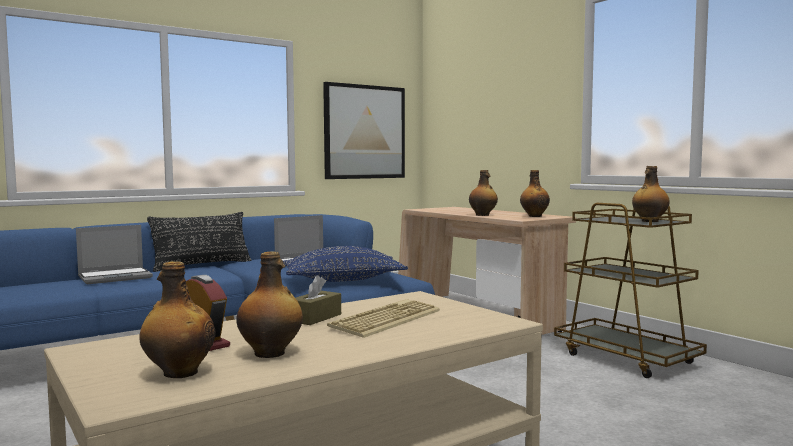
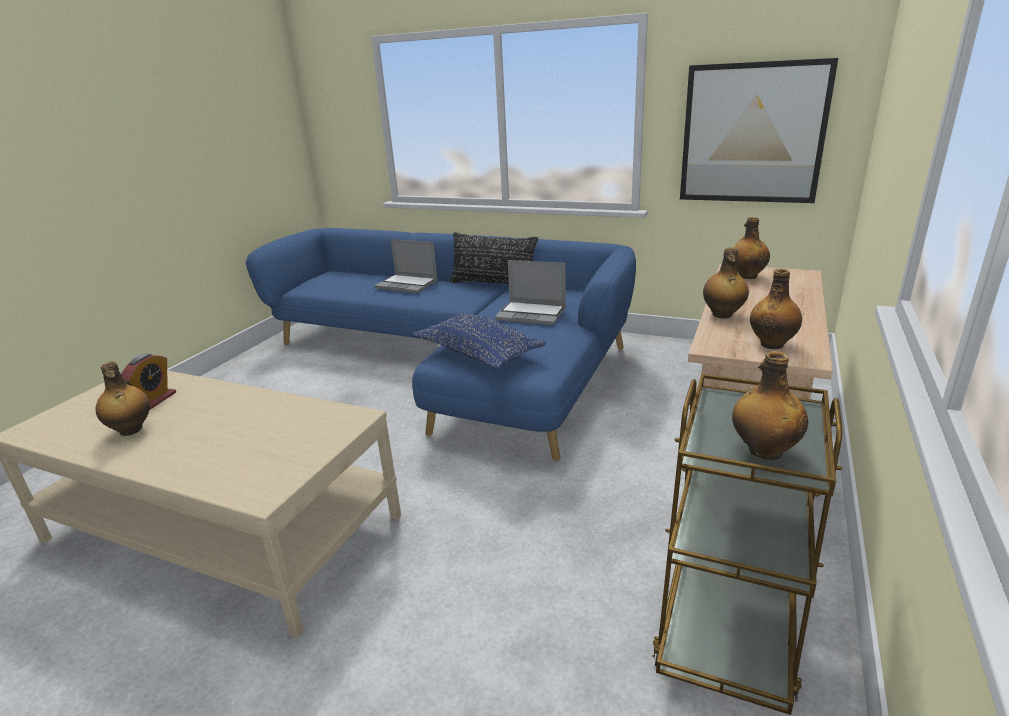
camera: 60 degrees right, 20 degrees up
bottle [139,261,216,378] -> bottle moved to [733,217,770,279]
brown tissue box [296,275,341,325] -> none
keyboard [327,299,440,338] -> none

